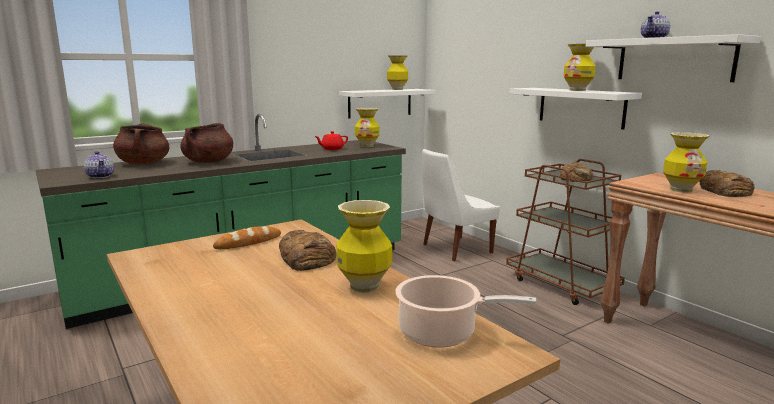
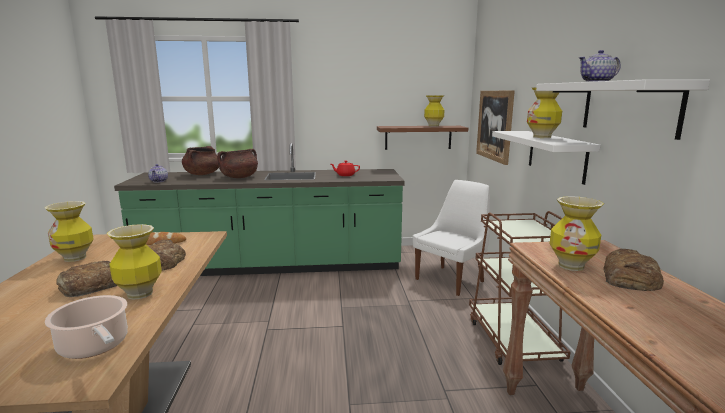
camera: 30 degrees right, 0 degrees up
white shelf [339,89,435,119] -> brown shelf [377,126,468,150]
vase [355,108,380,147] -> vase moved to [45,201,94,262]
white chair [422,149,500,261] -> white chair turned 135 degrees clockwise [413,180,490,296]
bread [560,162,593,182] -> bread moved to [56,261,117,297]
none -> picture [476,90,515,165]

